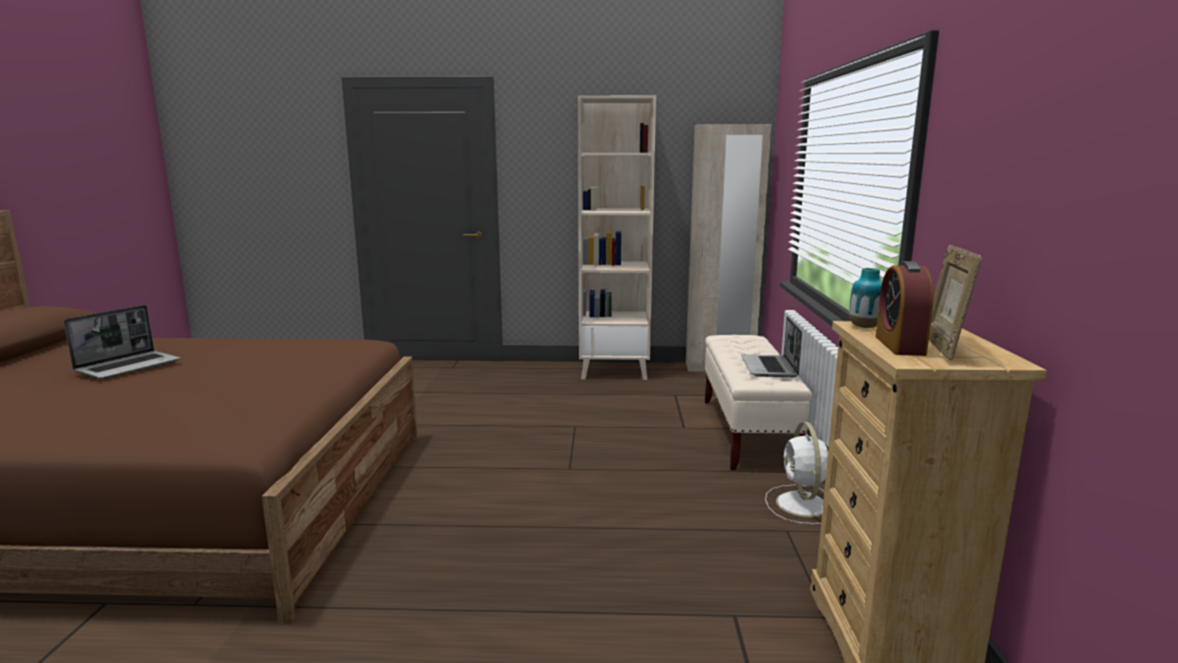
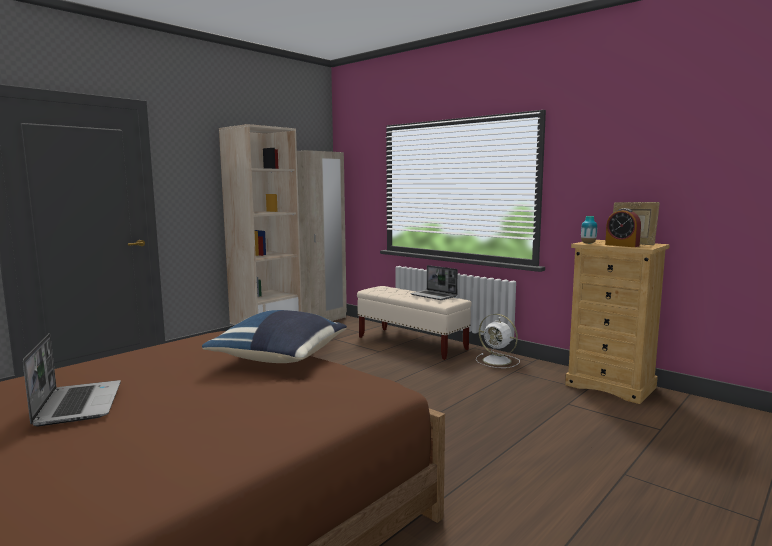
camera: 50 degrees left, 5 degrees down
none -> blue pillow [202,310,347,363]

